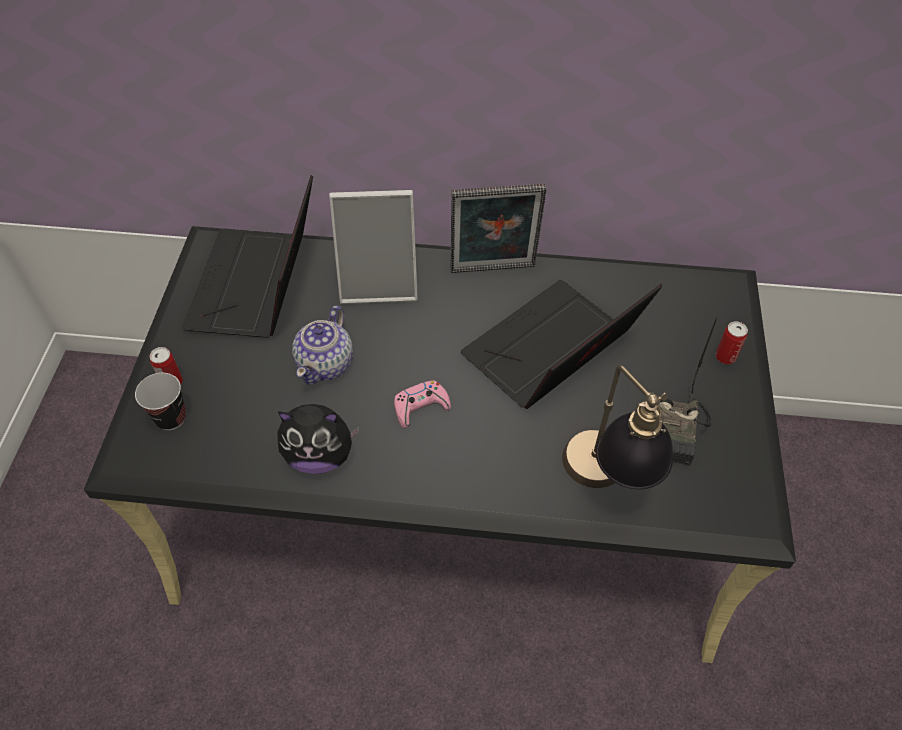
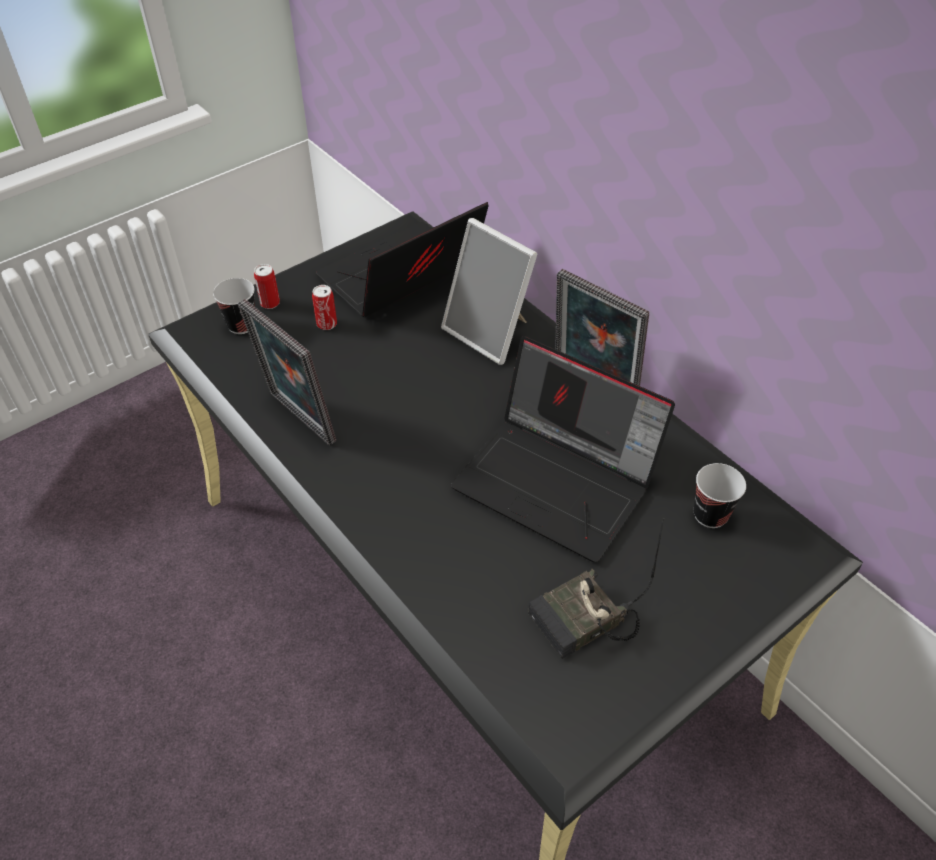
camera: 45 degrees right, 5 degrees down
plush toy [277,404,360,474] -> picture frame [238,299,336,446]
teapot [292,305,353,385] -> none
pink game controller [394,380,451,428] -> none
laptop [461,280,662,409] -> laptop turned 150 degrees counterclockwise [451,336,675,562]
table lamp [562,365,680,489] -> none
can [716,321,748,364] -> can moved to [312,285,337,330]
none -> cup [694,463,746,528]

